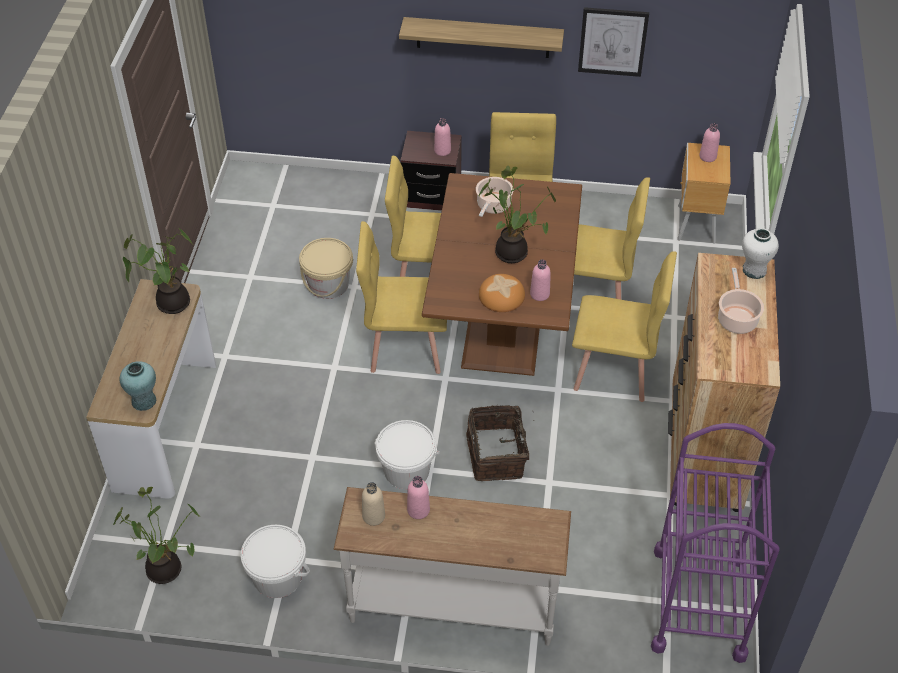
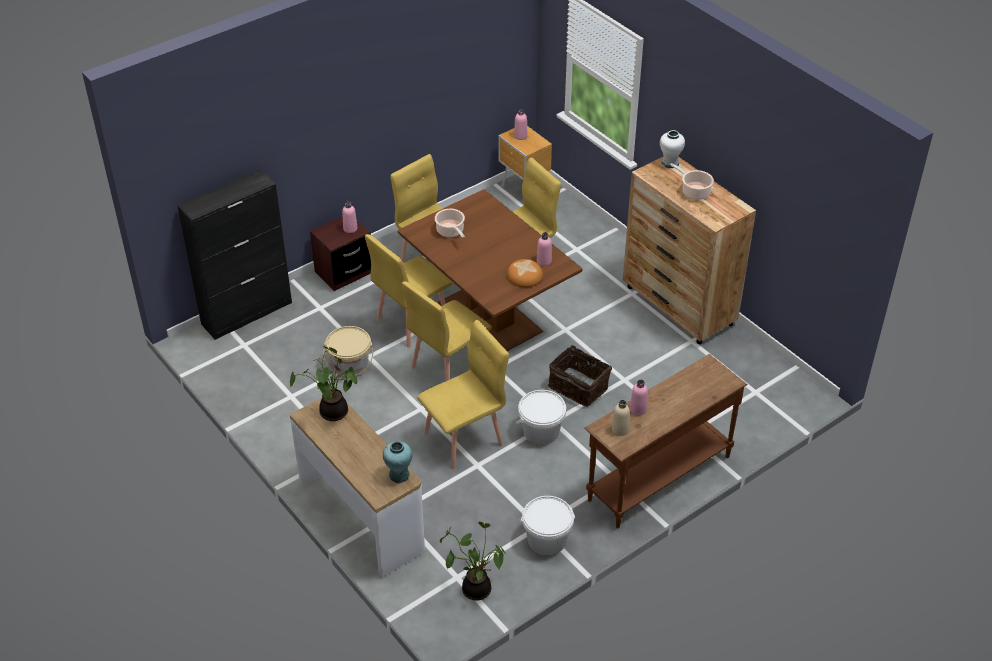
camera: 45 degrees left, 5 degrees down
white console table [333,487,571,646] -> brown console table [584,354,748,528]
shelf [399,17,564,58] -> none
potted plant [478,166,556,263] -> none
yellow chair [572,251,677,402] -> yellow chair moved to [417,320,509,469]
picture [578,7,649,77] -> none
purple cart [651,423,780,663] -> none
none -> black cabinet [177,170,292,340]

